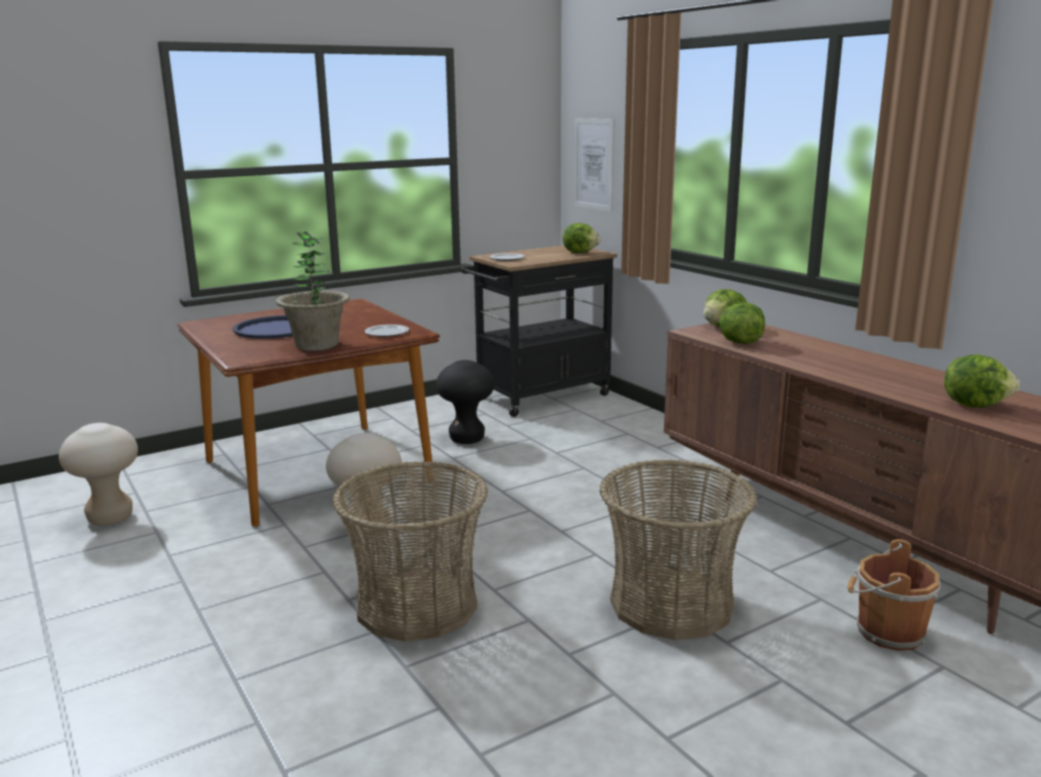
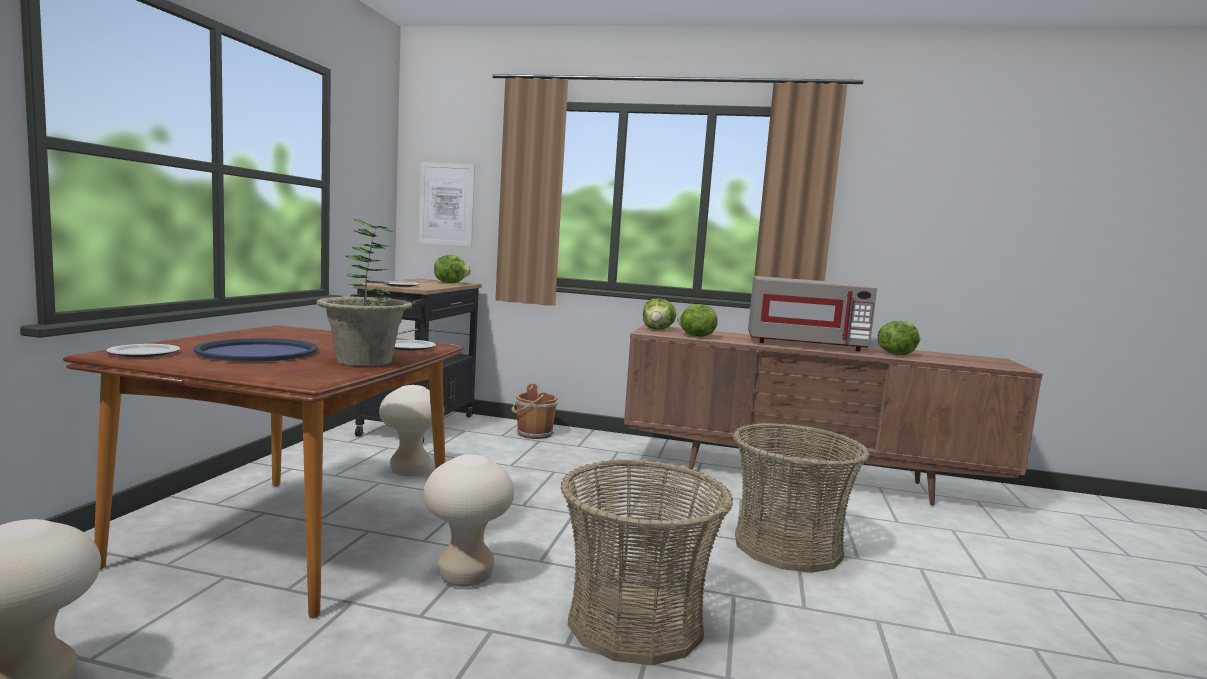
camera: 45 degrees left, 10 degrees down
black stool [436,360,495,444] -> beige stool [379,385,432,476]
brown bucket [848,539,941,651] -> brown bucket moved to [512,383,558,439]
none -> plate [106,344,180,357]
none -> grey microwave [748,276,877,351]

